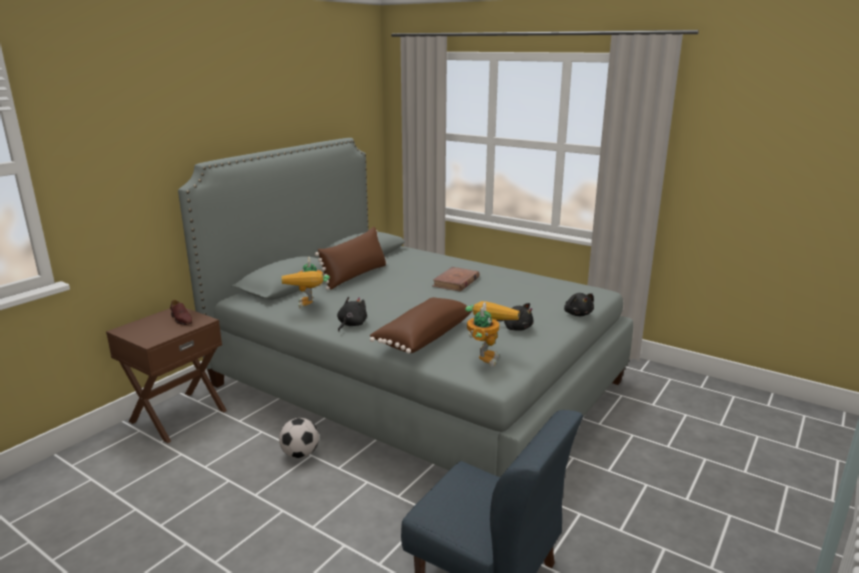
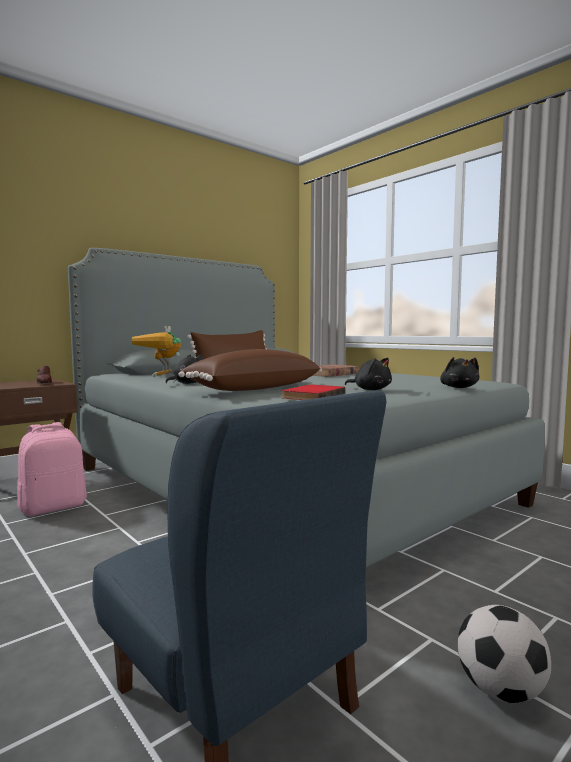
camera: 15 degrees right, 15 degrees down
football [279,418,319,458] -> football moved to [458,605,551,703]
toy robot [465,301,520,367] -> red book [281,385,346,400]
none -> pink backpack [17,422,87,516]

